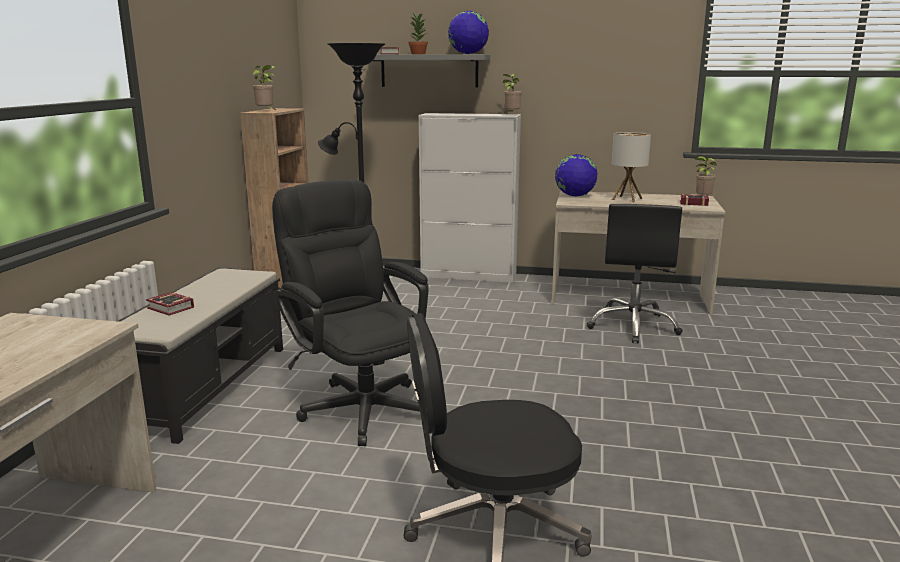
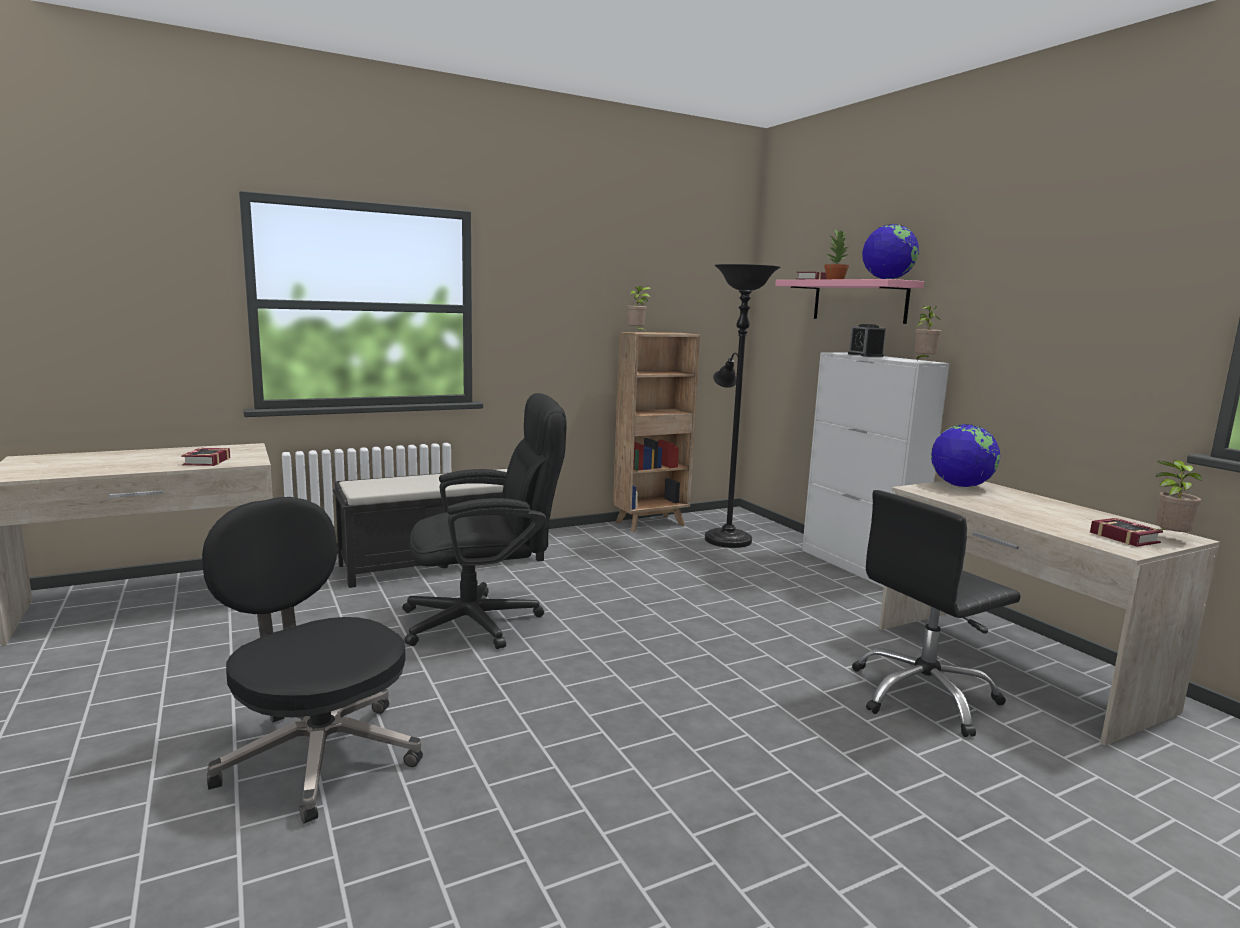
camera: 50 degrees right, 5 degrees down
book [146,292,194,316] -> book moved to [181,448,230,466]
black office chair [272,180,429,446] -> black office chair turned 60 degrees clockwise [402,393,567,649]
grey shelf [373,54,490,88] -> pink shelf [775,279,924,324]
table lamp [612,132,651,202] -> none
none -> alarm clock [848,324,886,357]

